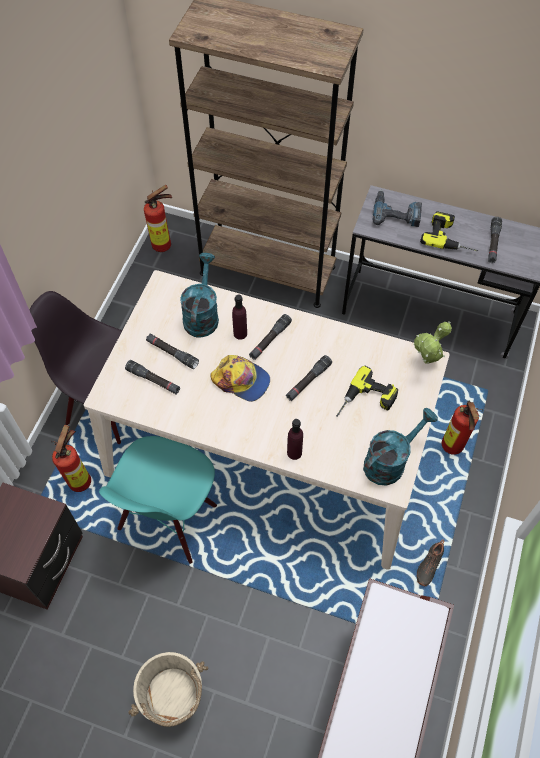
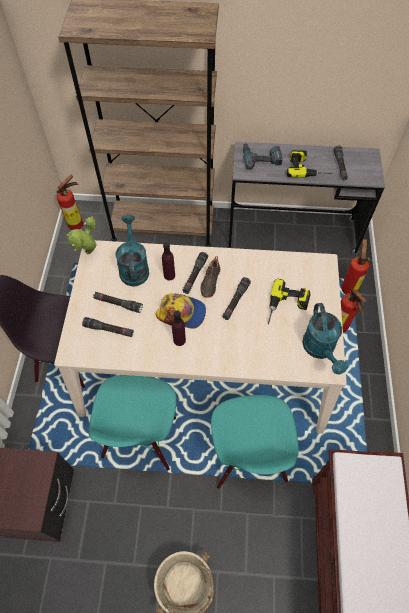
camera: 15 degrees left, 0 degrees up
fire extinguisher [51,425,91,492] -> fire extinguisher moved to [341,239,370,294]
purple bottle [287,419,303,460] -> purple bottle moved to [172,310,186,346]
turquoise watering can [363,408,438,486] -> turquoise watering can turned 135 degrees clockwise [302,303,348,374]
potted plant [413,321,452,364] -> potted plant moved to [66,216,97,254]
black shoe [417,540,445,587] -> black shoe moved to [201,256,220,298]
none -> turquoise chair [211,395,299,489]

